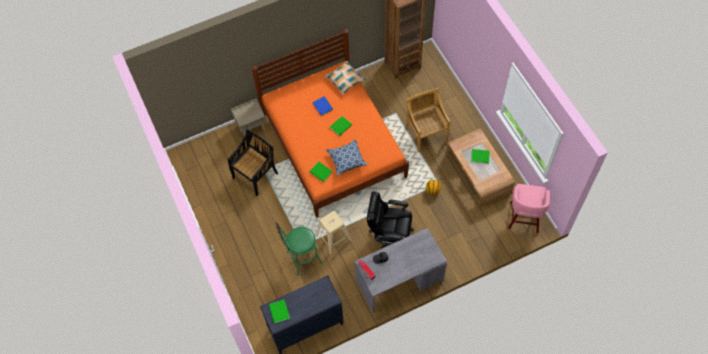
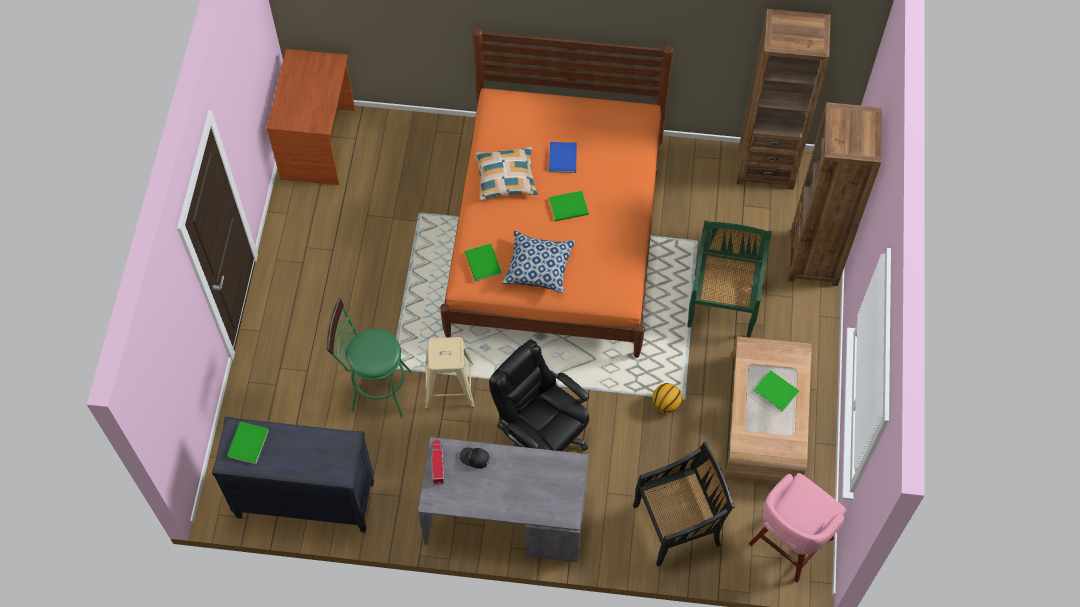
camera: 30 degrees right, 0 degrees up
black chair [228,129,279,196] -> black chair moved to [633,442,735,567]
beige nightstand [231,99,266,137] -> none
pillow [325,61,366,95] -> pillow moved to [475,147,538,200]
beige chair [405,88,450,152] -> green chair [687,220,772,338]
none -> brown desk [266,49,355,185]
none -> brown bookcase [788,102,882,286]

